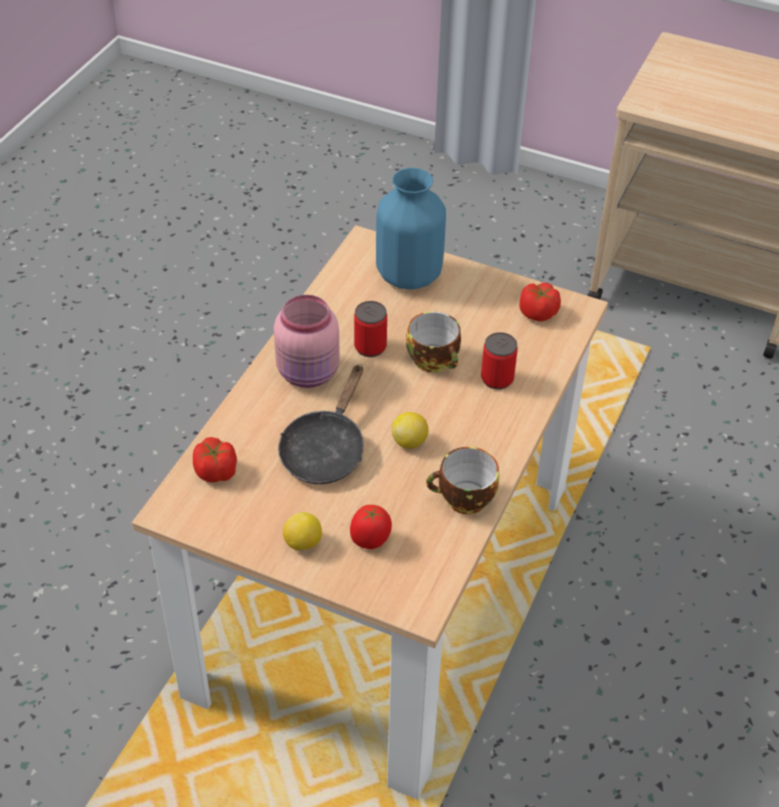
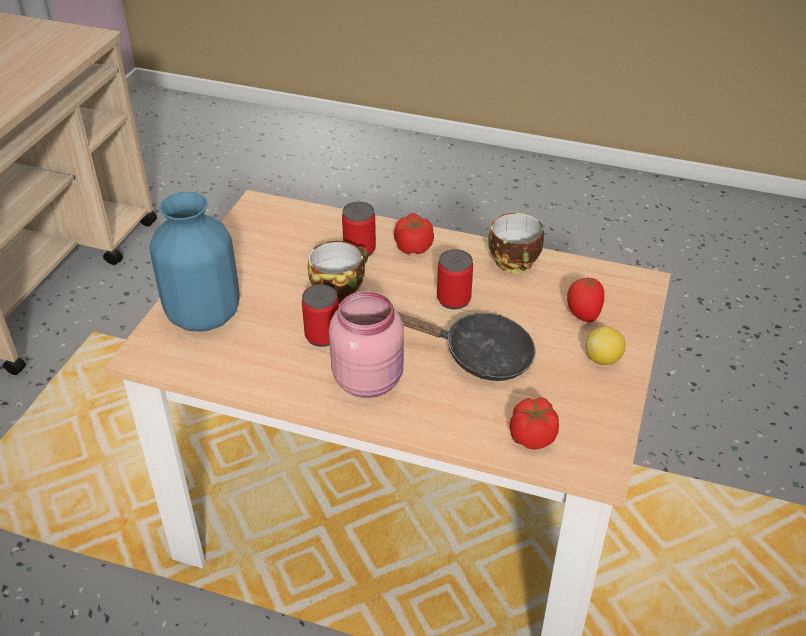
camera: 95 degrees left, 5 degrees down
lemon [392,412,429,448] -> can [437,249,473,309]
tomato [520,283,561,321] -> tomato moved to [394,213,434,254]

